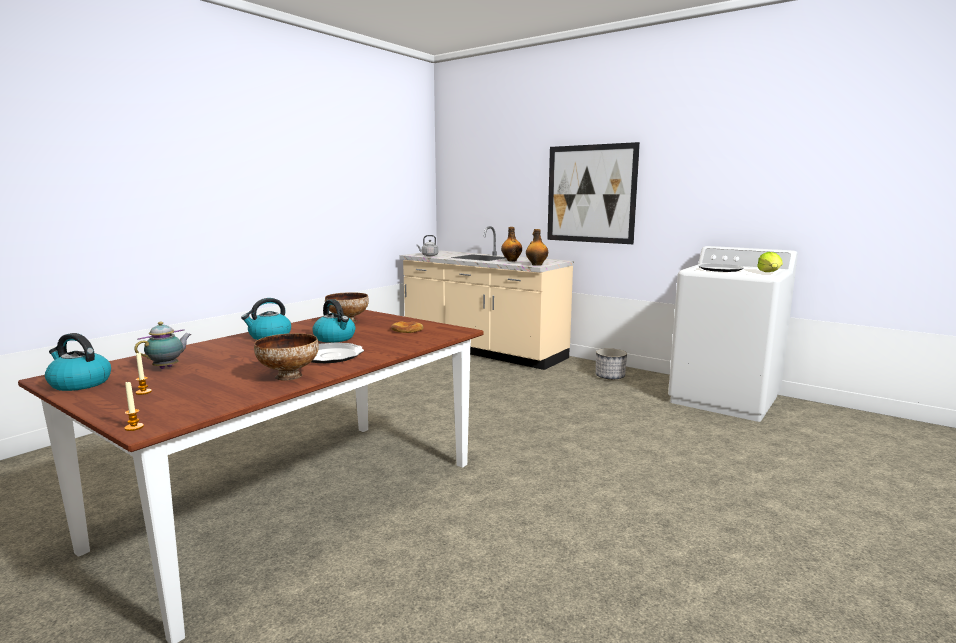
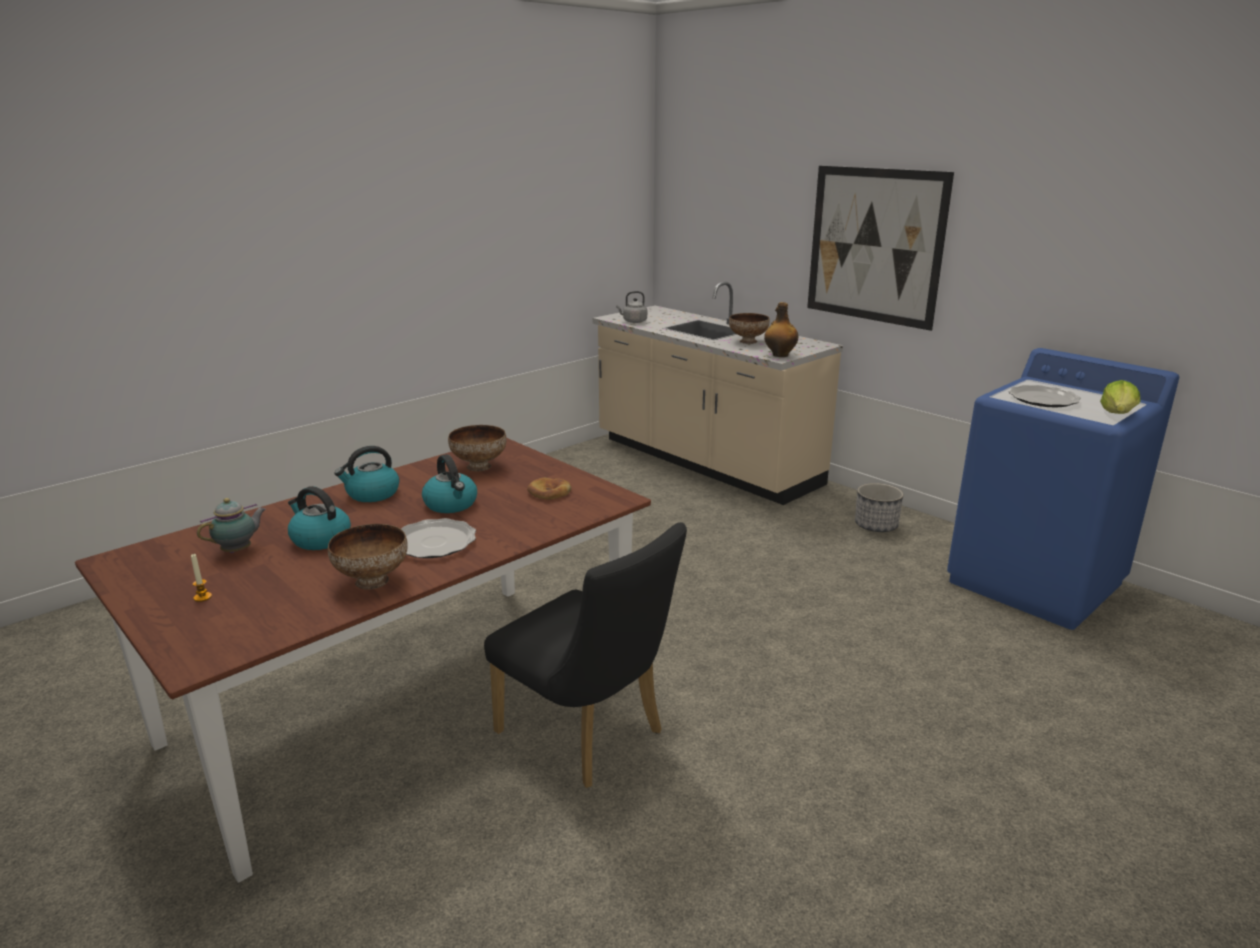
camera: 10 degrees right, 10 degrees up
kettle [45,333,111,391] -> kettle moved to [288,486,351,550]
candle [125,382,144,431] -> none
bottle [501,227,522,262] -> bowl [729,313,770,344]
white washing machine [668,246,798,422] -> blue washing machine [947,348,1179,630]
none -> black chair [484,522,687,788]

